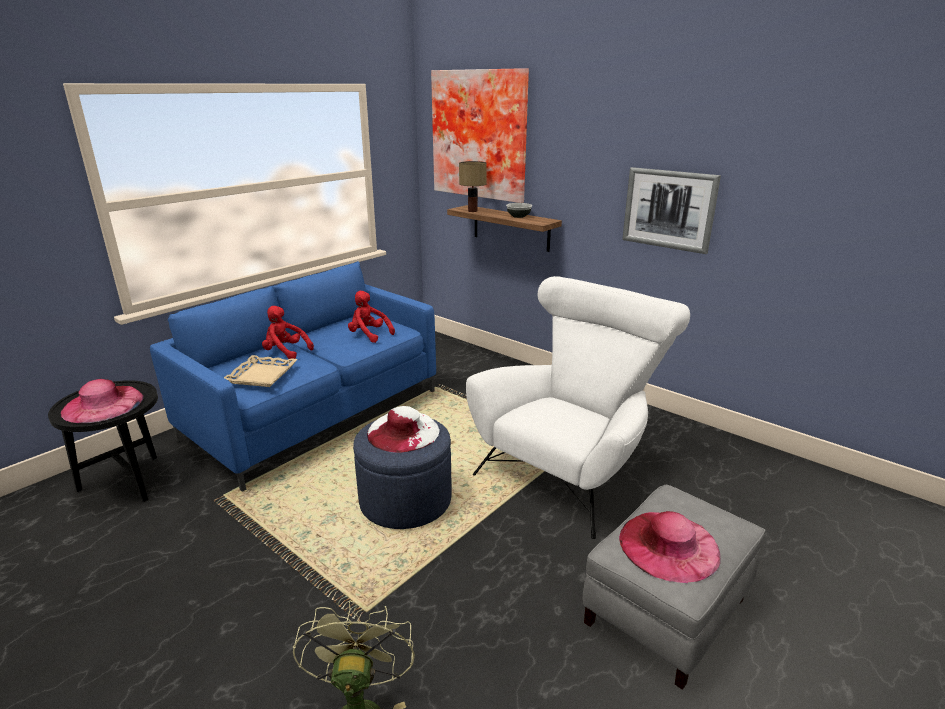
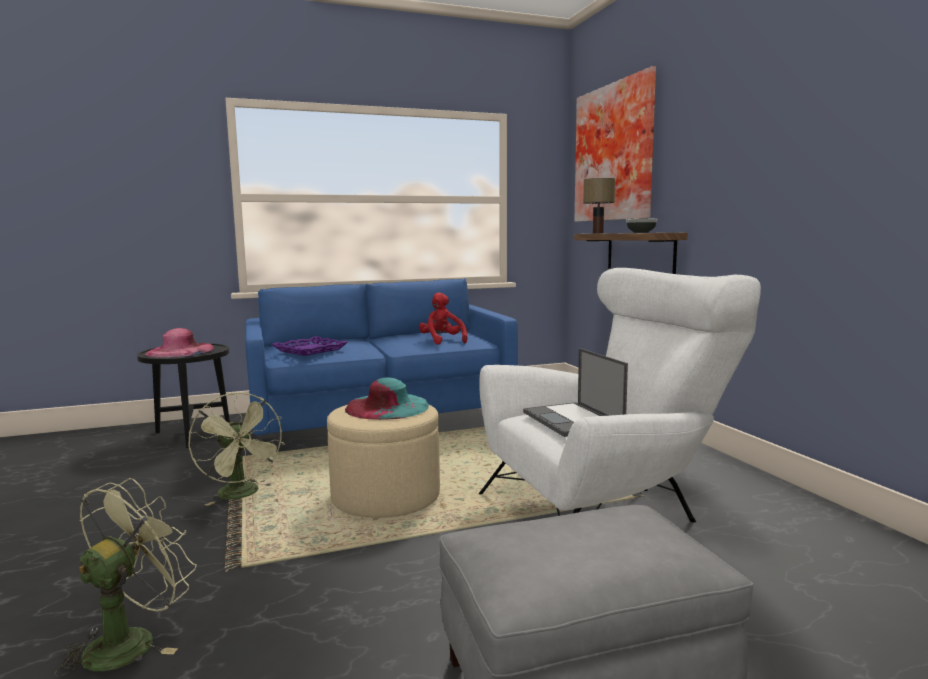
camera: 30 degrees right, 15 degrees down
beige tray [224,355,297,387] -> purple tray [271,336,348,356]
red plush toy [262,306,314,359] -> none
blue ottoman [353,419,452,529] -> beige ottoman [327,405,440,518]
white hat [367,406,440,452] -> turquoise hat [345,377,429,420]
pink hat [619,511,721,583] -> none
picture [622,167,721,254] -> none
none -> green fan [188,392,285,506]
none -> laptop [523,348,628,437]

